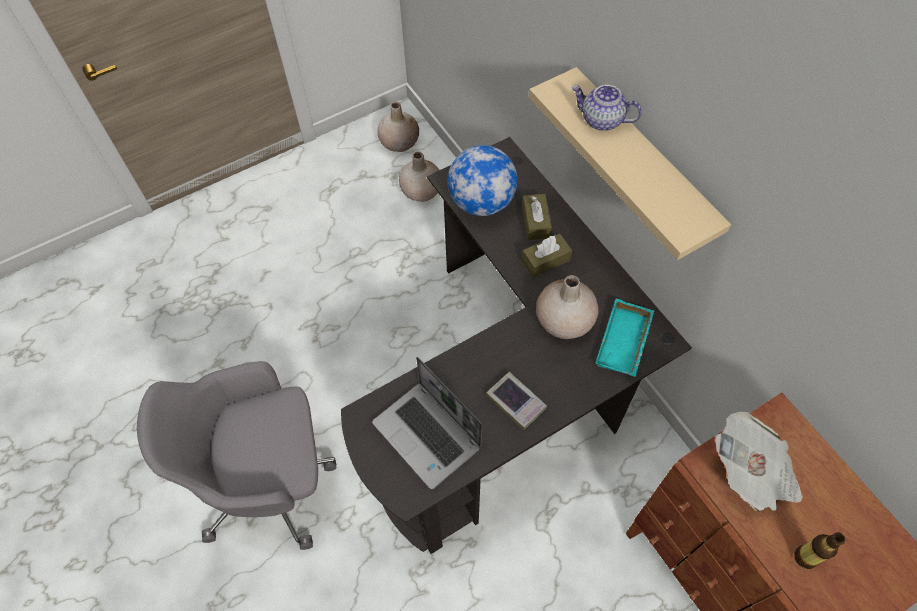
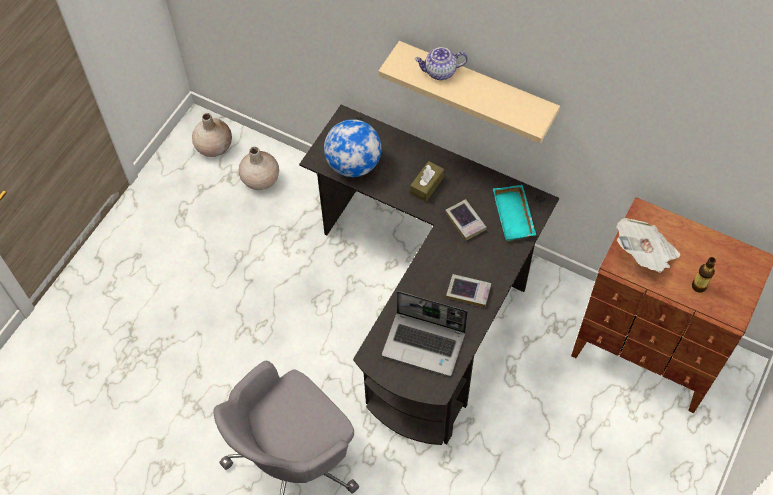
camera: 30 degrees left, 0 degrees up
brown tissue box [522,194,552,240] -> none
beige vase [536,275,598,339] -> book [445,199,487,241]

